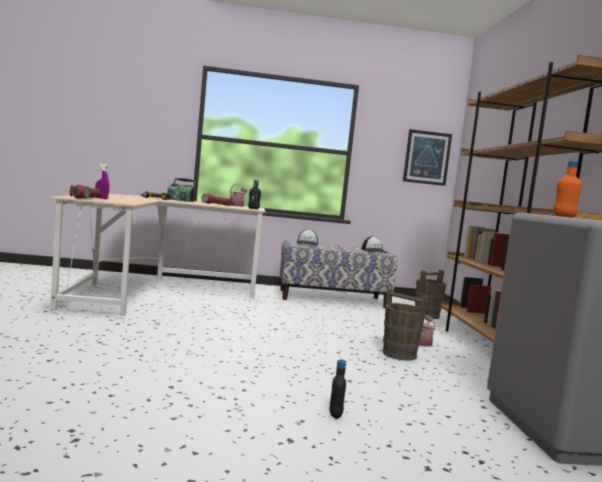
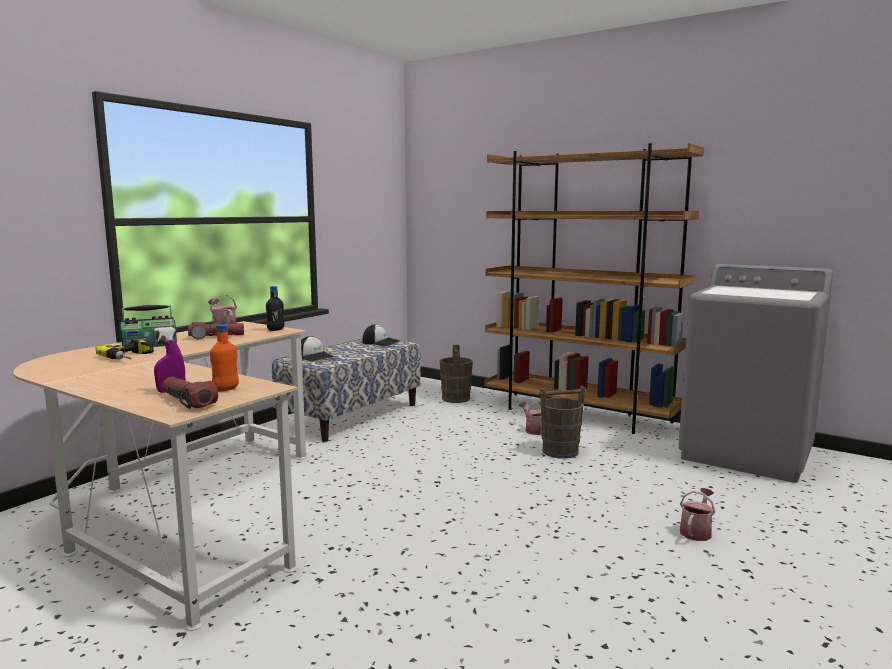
camera: 50 degrees left, 5 degrees up
black bottle [330,360,346,419] -> watering can [680,488,715,541]
picture [403,129,452,186] -> none
orange bottle [553,161,582,218] -> orange bottle moved to [210,324,239,392]

